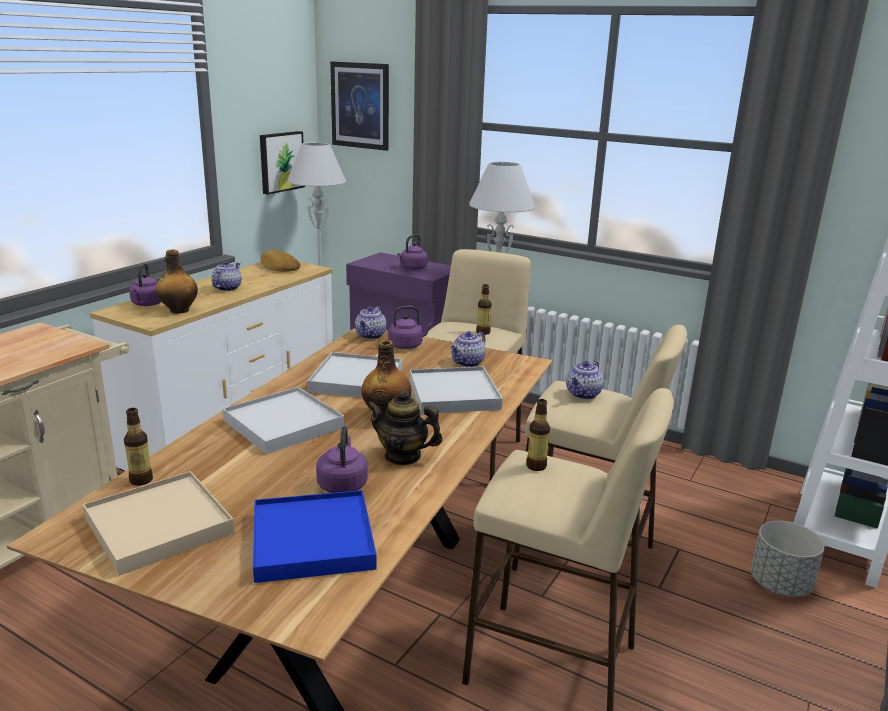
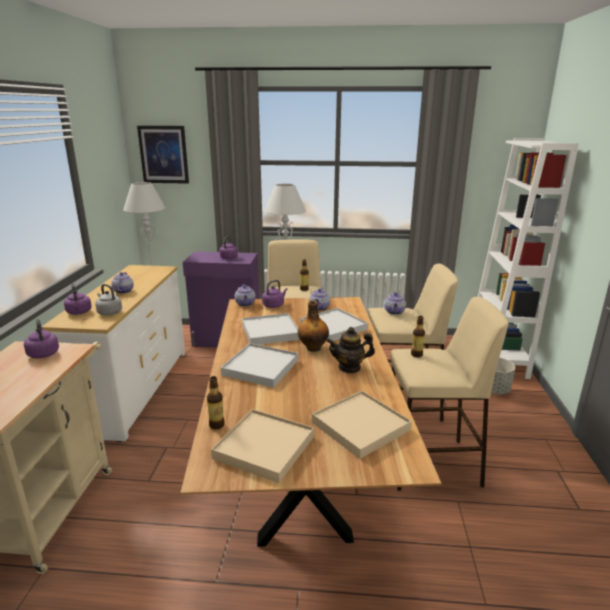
camera: 25 degrees left, 0 degrees up
bottle [156,249,198,313] -> grey kettle [95,284,122,316]
blue tray [253,490,377,583] -> beige tray [312,391,412,459]
picture [260,131,305,195] -> none
bread [260,250,300,272] -> none
purple kettle [316,426,368,493] -> purple kettle moved to [24,319,59,358]

